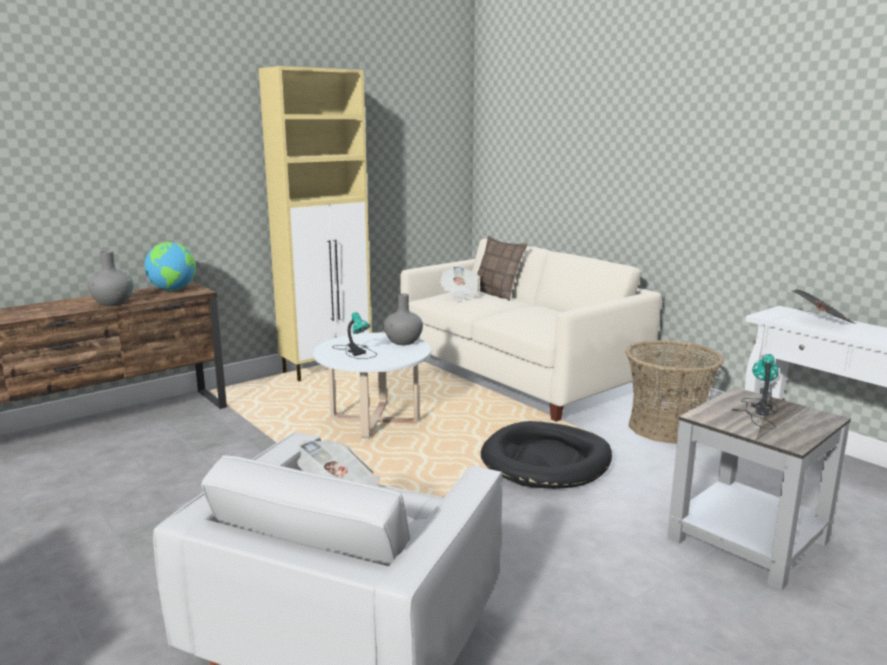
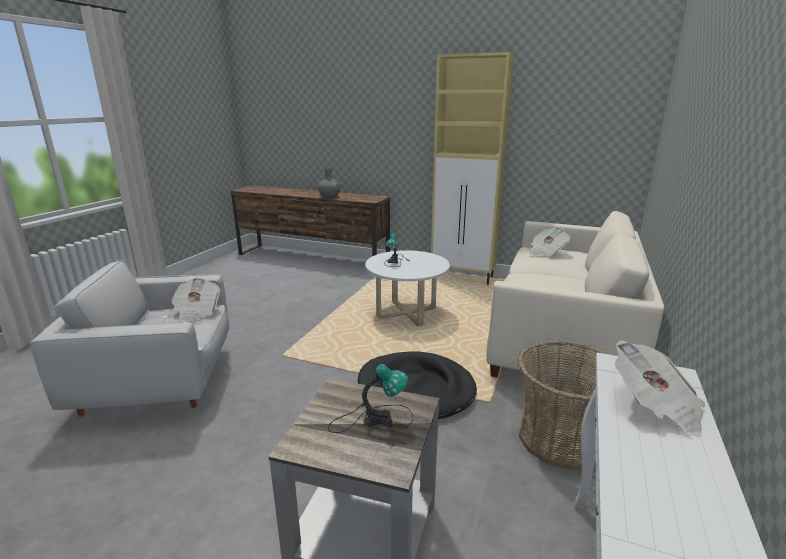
camera: 60 degrees right, 5 degrees up
globe [145,242,196,291] -> none
grey vase [384,293,423,345] -> none
pillow [477,236,528,301] -> none

